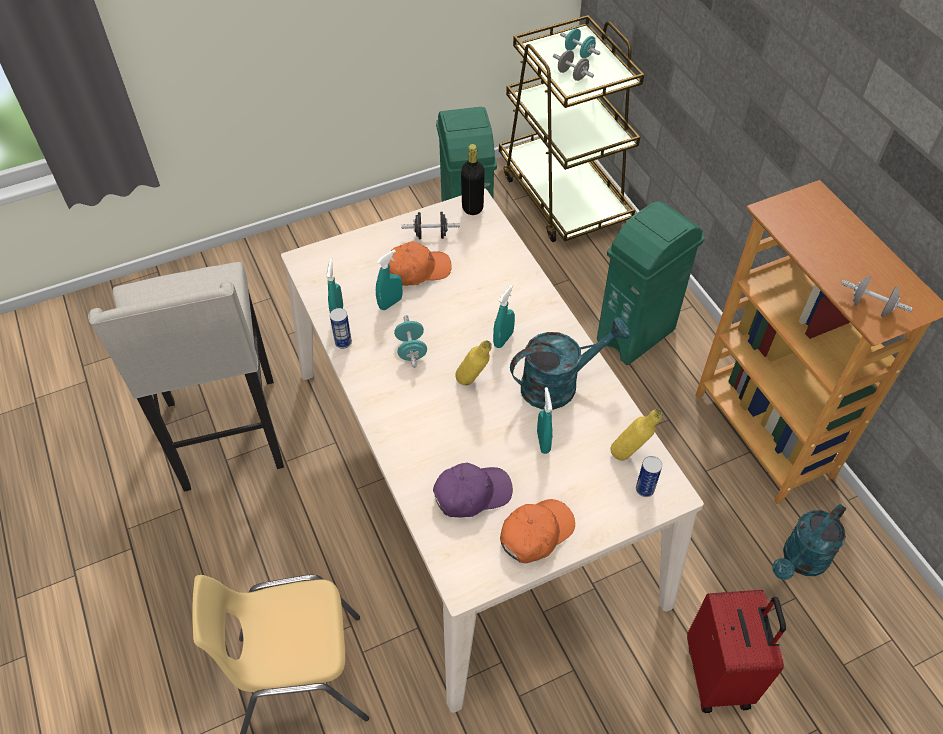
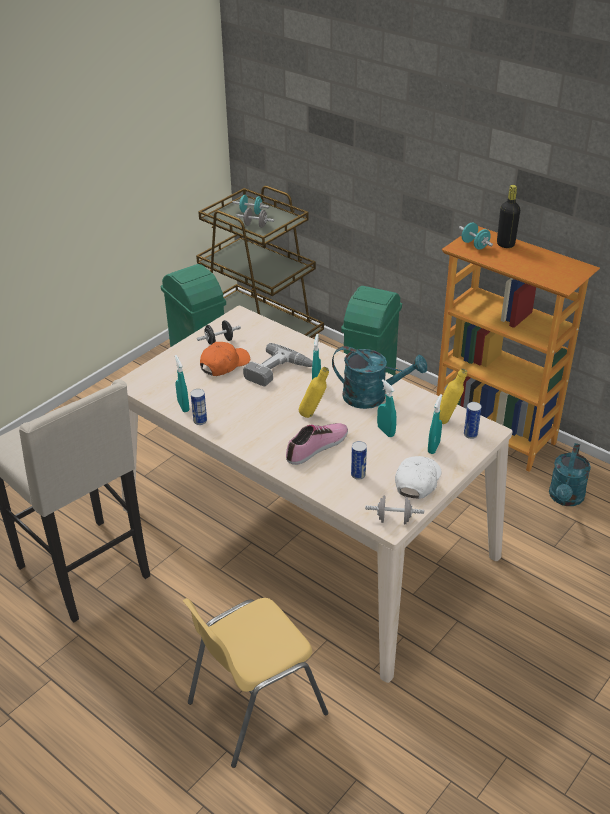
camera: 25 degrees left, 15 degrees down
turquoise spray bottle [376,249,402,310] -> turquoise spray bottle moved to [428,394,442,454]
turquoise dumbbell [394,315,427,368] -> turquoise dumbbell moved to [459,223,493,250]
purple cap [433,463,513,518] -> can [351,441,367,480]
black bottle [461,144,485,215] -> black bottle moved to [497,185,520,248]
orange cap [500,499,575,563] -> white cap [395,456,442,499]
turquoise watering can [510,317,630,410] -> turquoise watering can turned 60 degrees clockwise [332,346,427,409]
red suitcase [687,590,786,713] -> none
grey dumbbell [841,276,913,317] -> grey dumbbell moved to [365,496,424,524]
none -> power drill [243,343,313,386]
none -> shoe [286,423,348,465]

